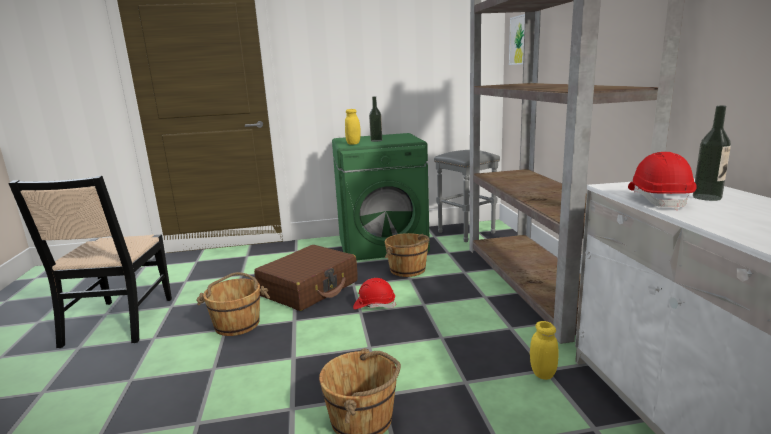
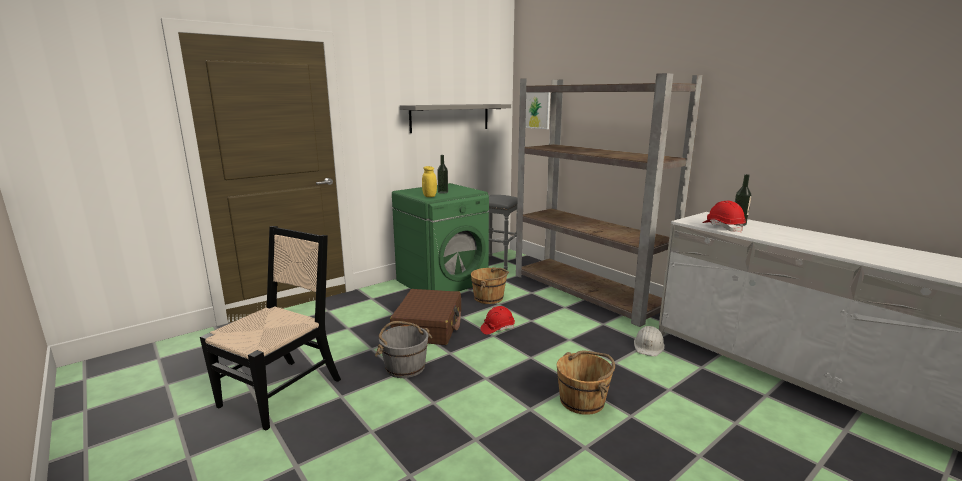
camera: 30 degrees left, 0 degrees up
chair [8,176,172,348] -> chair turned 120 degrees counterclockwise [200,226,341,430]
brown bucket [196,272,270,336] -> grey bucket [375,321,432,378]
yellow jar [530,321,558,380] -> white hard hat [634,326,665,356]
none -> grey shelf [400,104,511,133]

